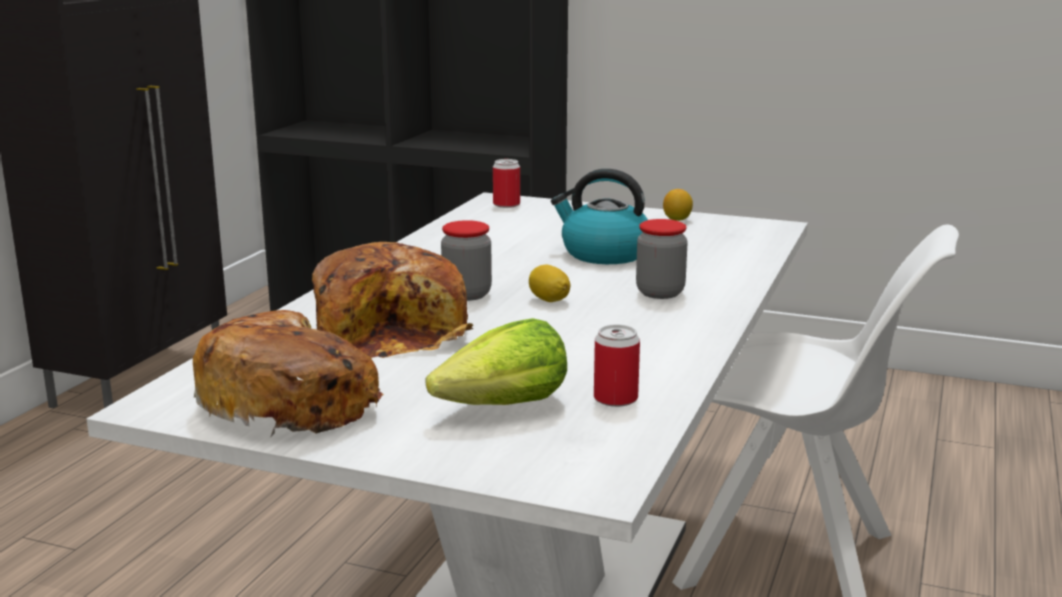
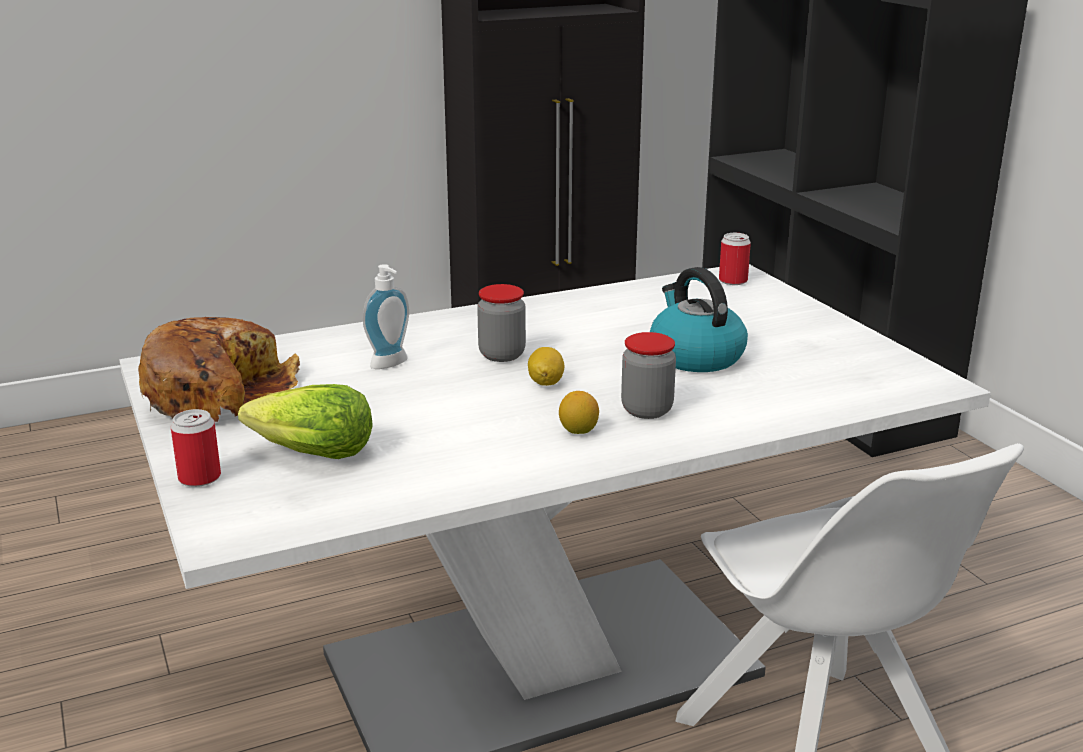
camera: 45 degrees right, 5 degrees up
bread [312,242,473,358] -> soap dispenser [363,264,409,369]
can [594,325,640,407] -> can moved to [171,409,221,487]
lemon [663,189,693,221] -> lemon moved to [559,391,599,434]

